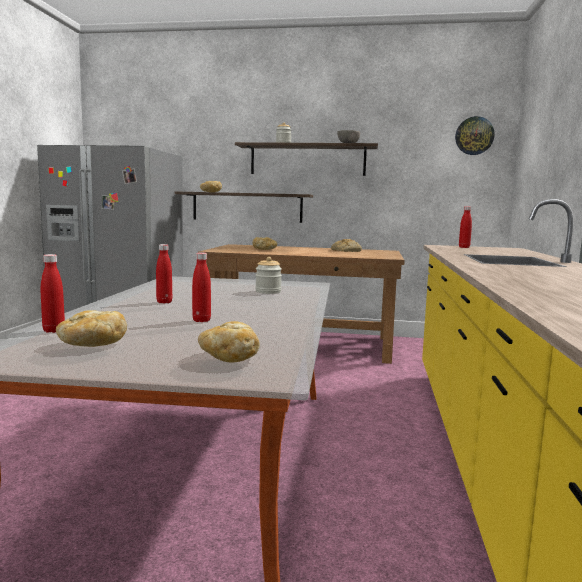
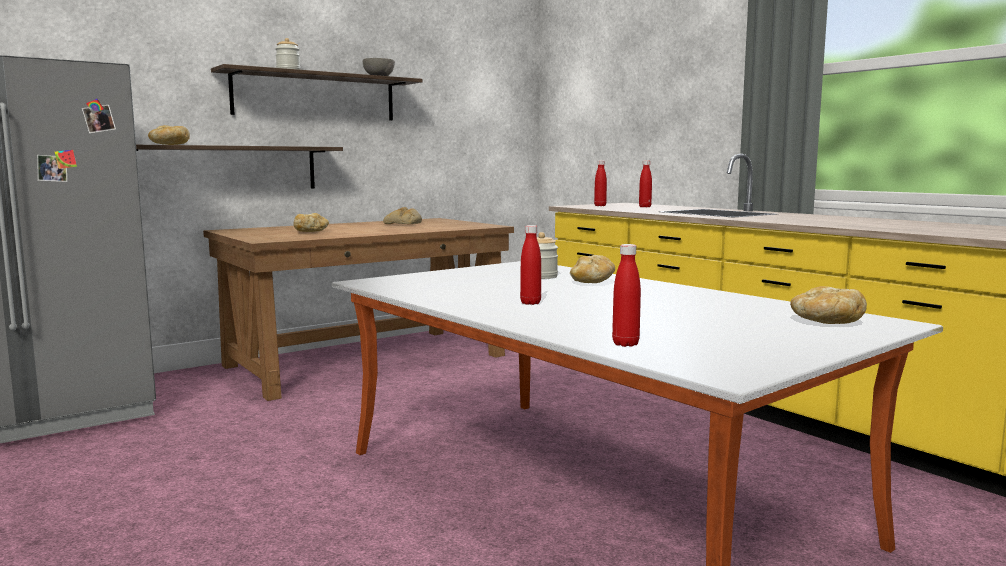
camera: 45 degrees left, 0 degrees up
bread [56,310,127,347] -> bread moved to [570,255,615,283]
red bottle [192,252,211,322] -> red bottle moved to [639,161,652,207]
wall clock [455,116,495,155] -> none

